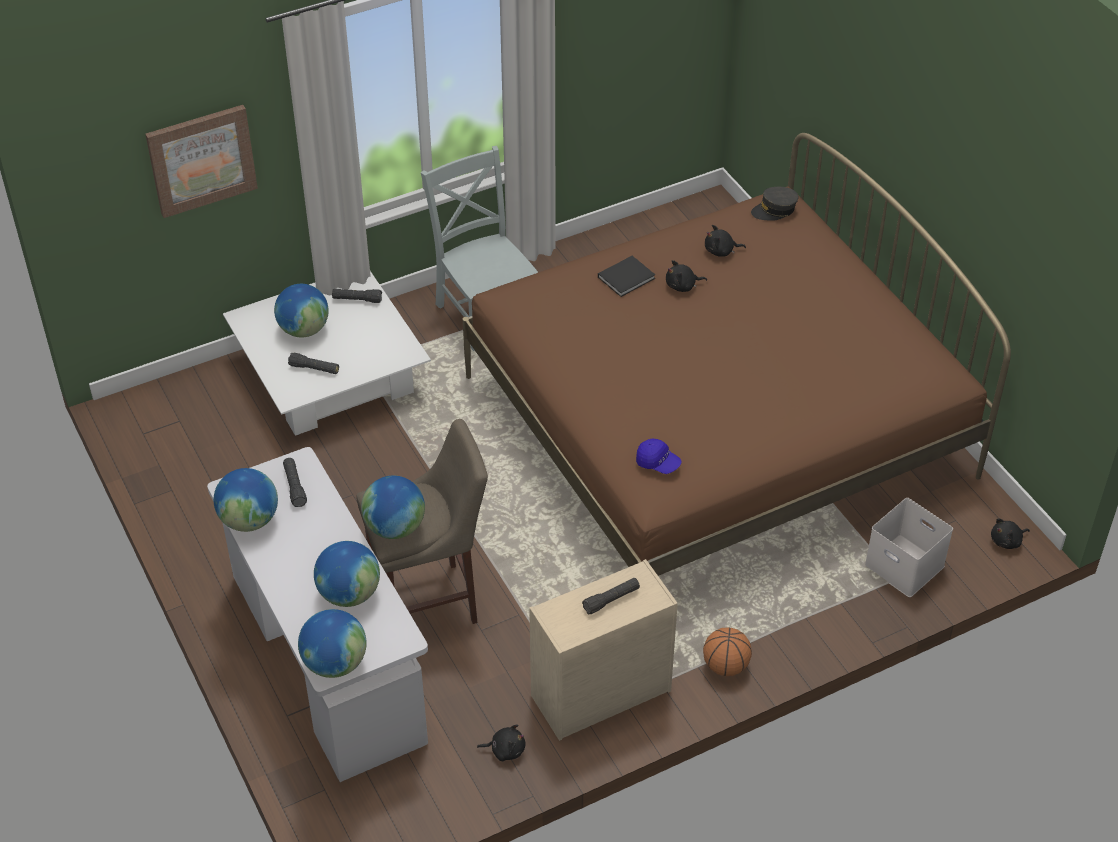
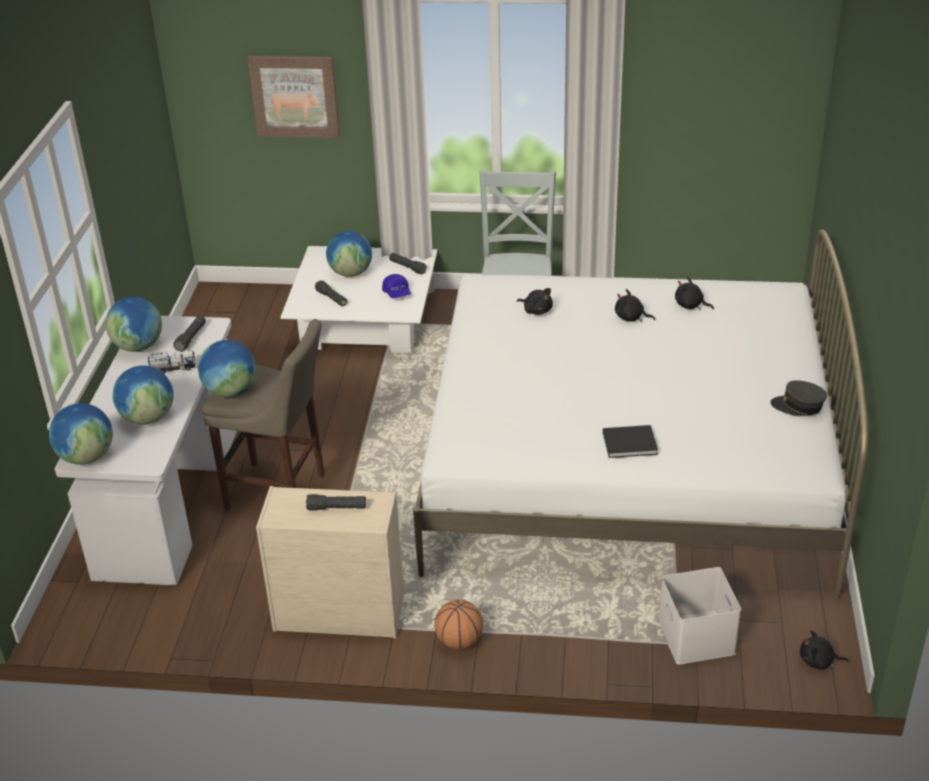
camera: 35 degrees right, 10 degrees down
brown bed [463,133,1011,576] -> white bed [413,230,868,600]
black plush toy [477,724,526,761] -> black plush toy moved to [517,288,553,315]
black book [598,256,655,297] -> black book moved to [603,425,658,458]
blue cap [636,439,682,474] -> blue cap moved to [382,274,411,298]
grey cap [751,187,799,221] -> grey cap moved to [770,380,827,416]
none -> toy truck [148,350,195,374]

